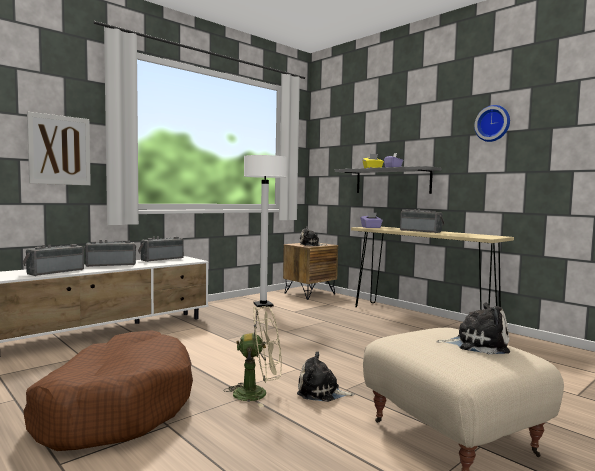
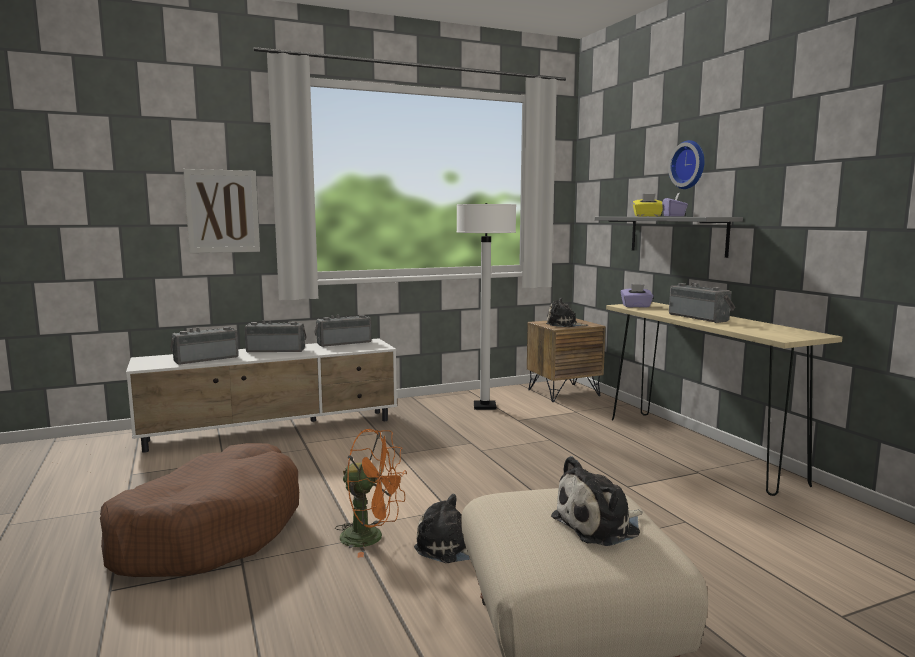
camera: 20 degrees right, 5 degrees up
beige fan [224,306,282,407] -> orange fan [335,429,407,558]
plush toy [436,302,510,354] -> plush toy turned 120 degrees clockwise [551,456,643,546]
wall clock [474,105,510,142] -> wall clock moved to [668,140,704,189]

